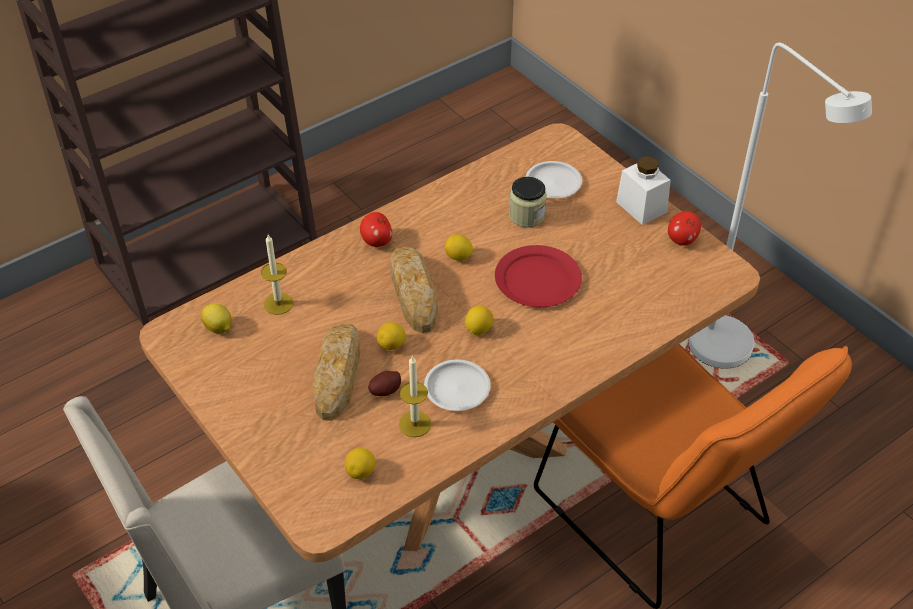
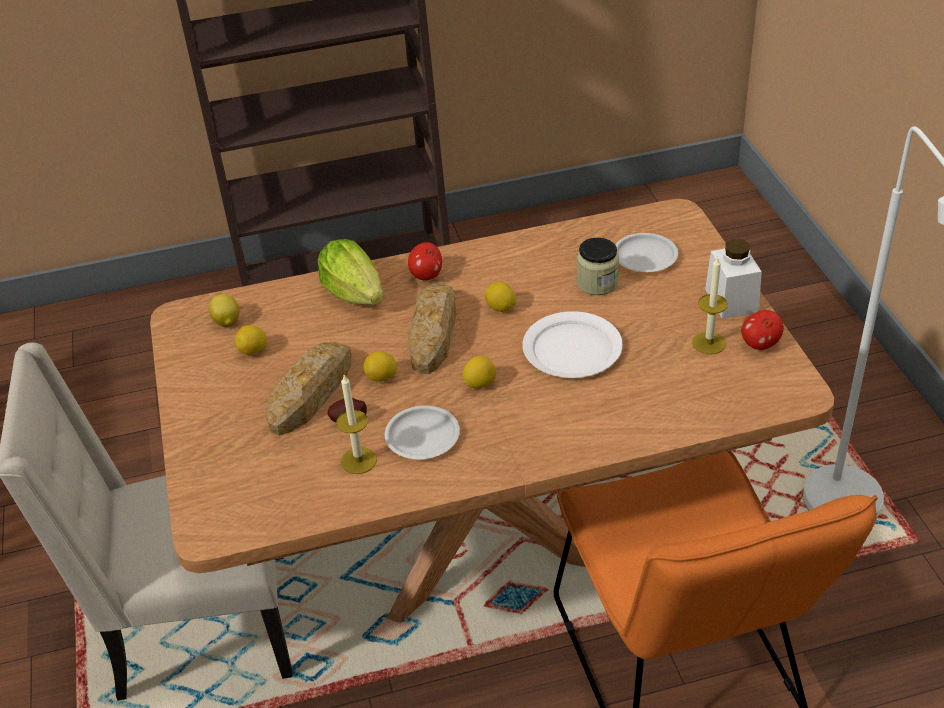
camera: 25 degrees right, 5 degrees down
candle [261,235,293,315] -> candle moved to [692,256,728,354]
lemon [344,448,375,479] -> lemon moved to [234,325,267,355]
red plate [495,245,582,307] -> white plate [522,311,623,378]
none -> lettuce [318,239,383,305]

